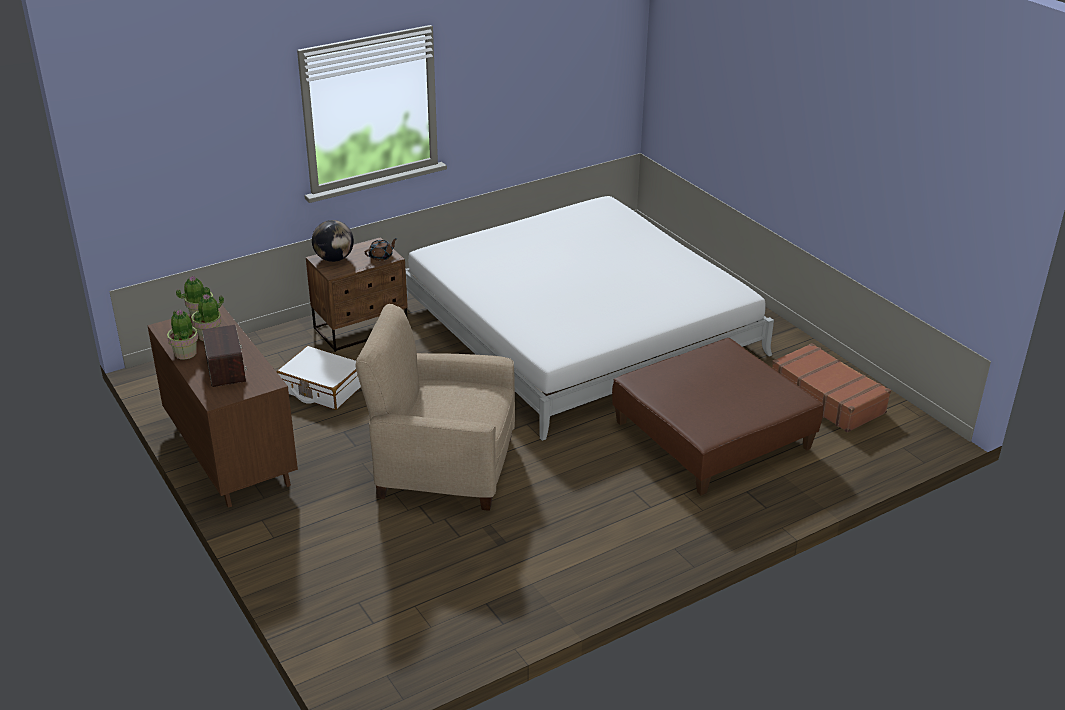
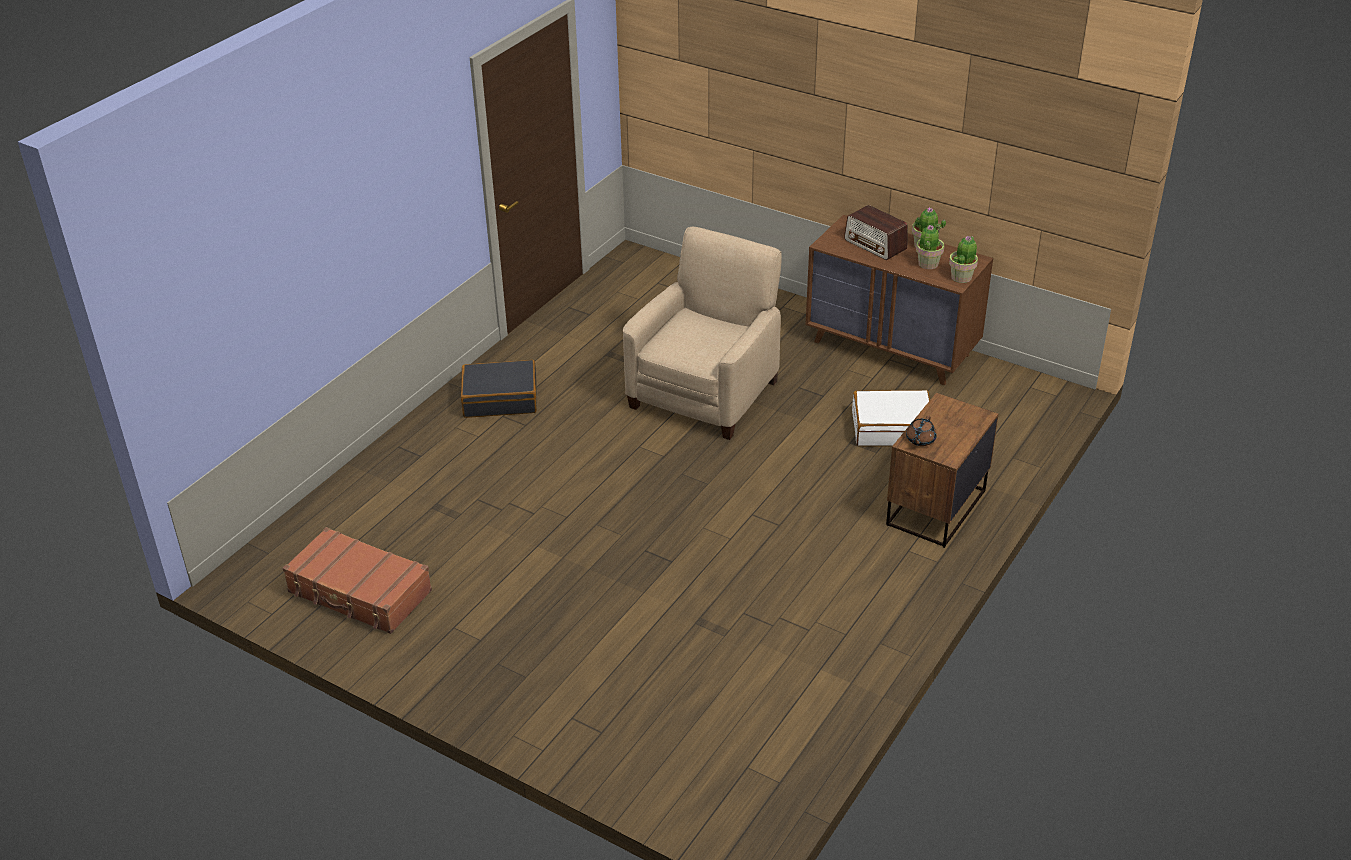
camera: 155 degrees right, 5 degrees up
globe [312,220,354,262] -> none
beige armchair [355,304,515,511] -> beige armchair turned 45 degrees counterclockwise [623,227,782,440]
white bed [406,196,774,441] -> none
brown ottoman [612,338,824,495] -> none
none -> black suitcase [461,360,537,418]

